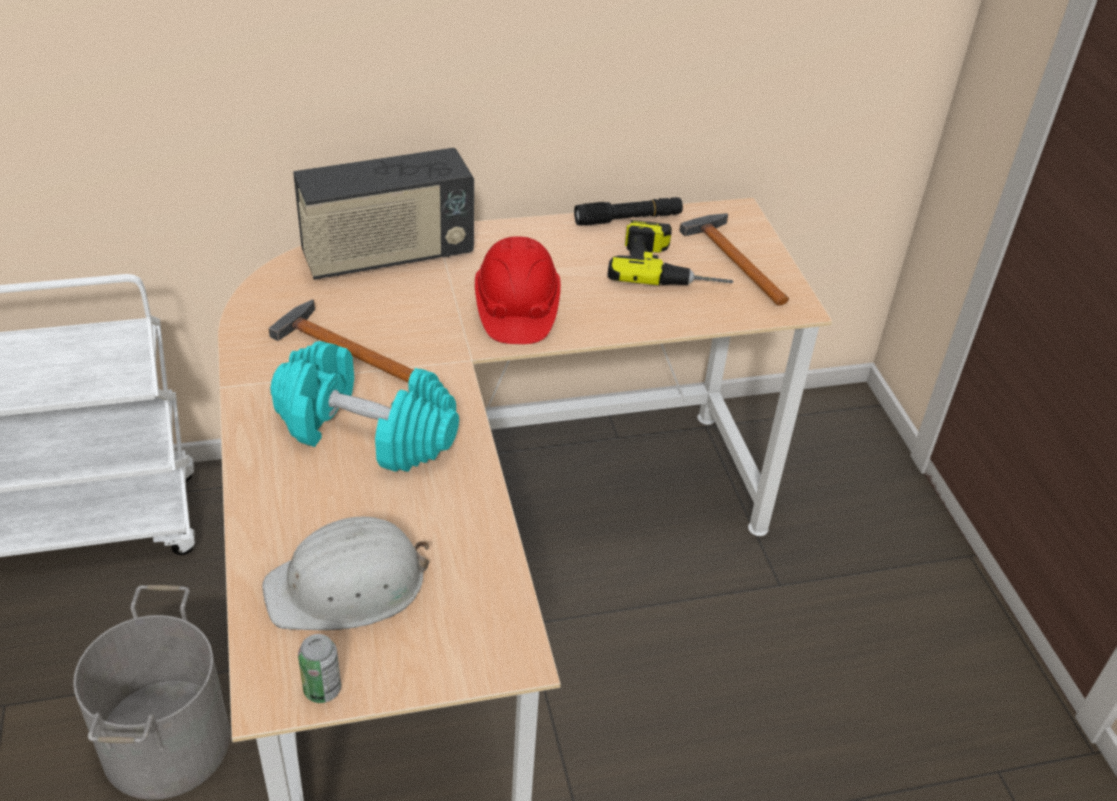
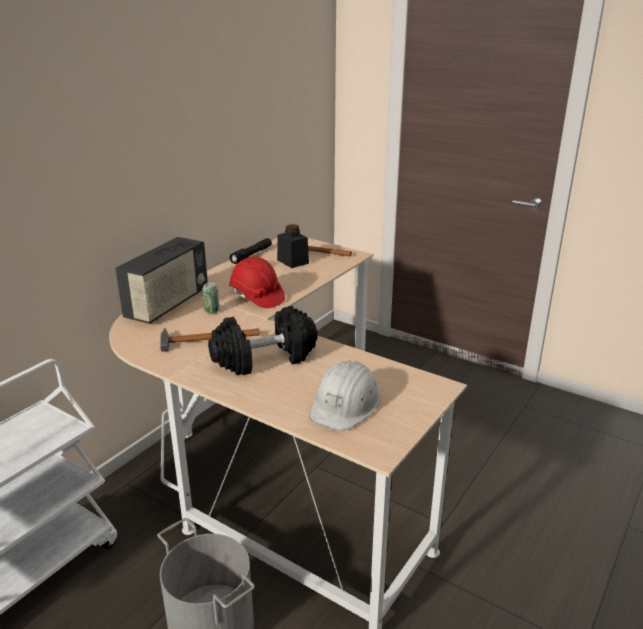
camera: 40 degrees left, 15 degrees down
turquoise dumbbell [270,341,459,472] -> black dumbbell [208,306,318,375]
can [298,634,341,703] -> can moved to [202,283,220,314]
power drill [607,220,733,285] -> black jar [277,224,309,268]

